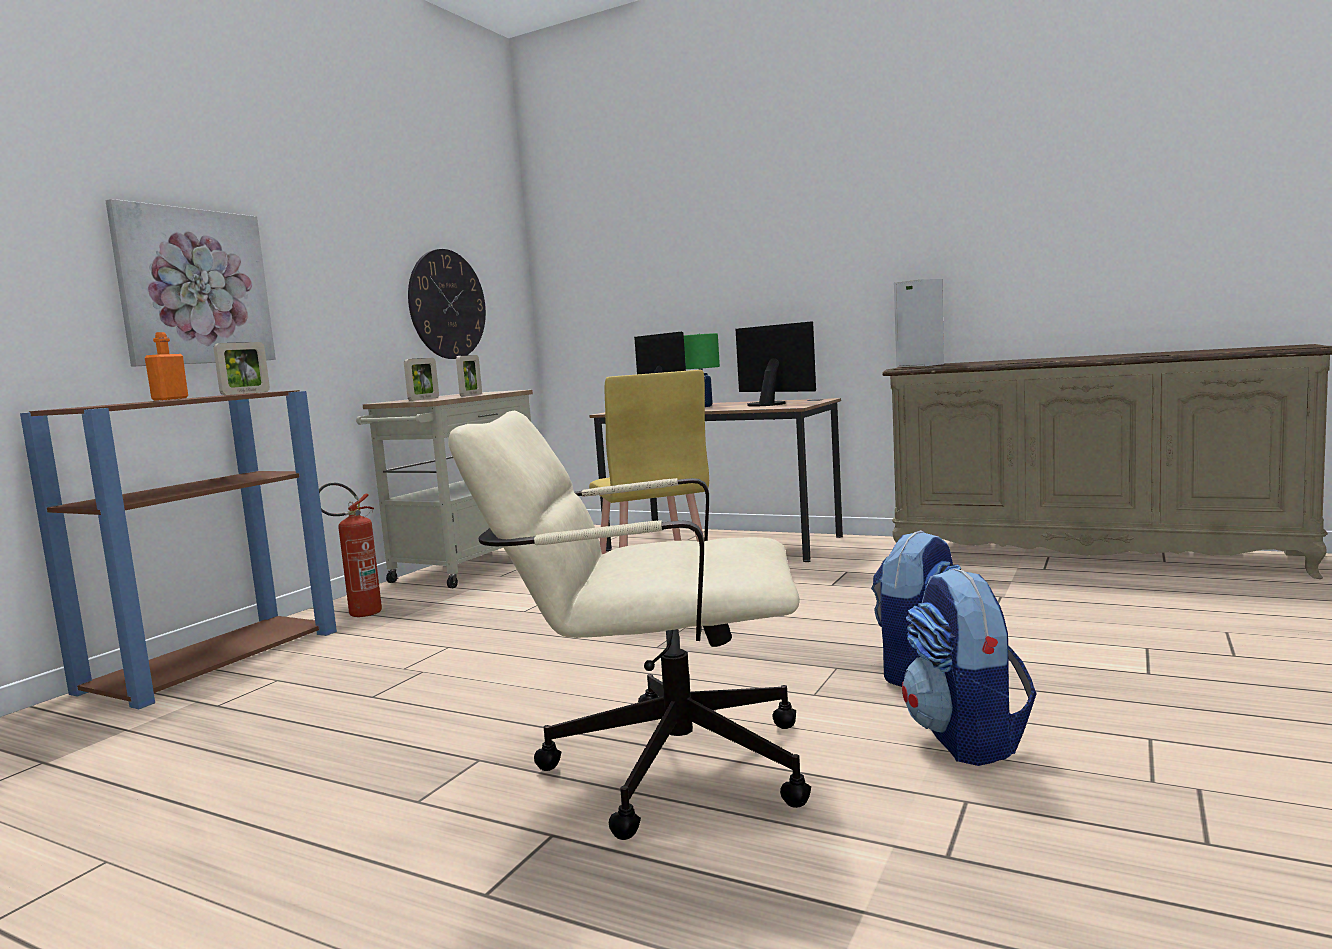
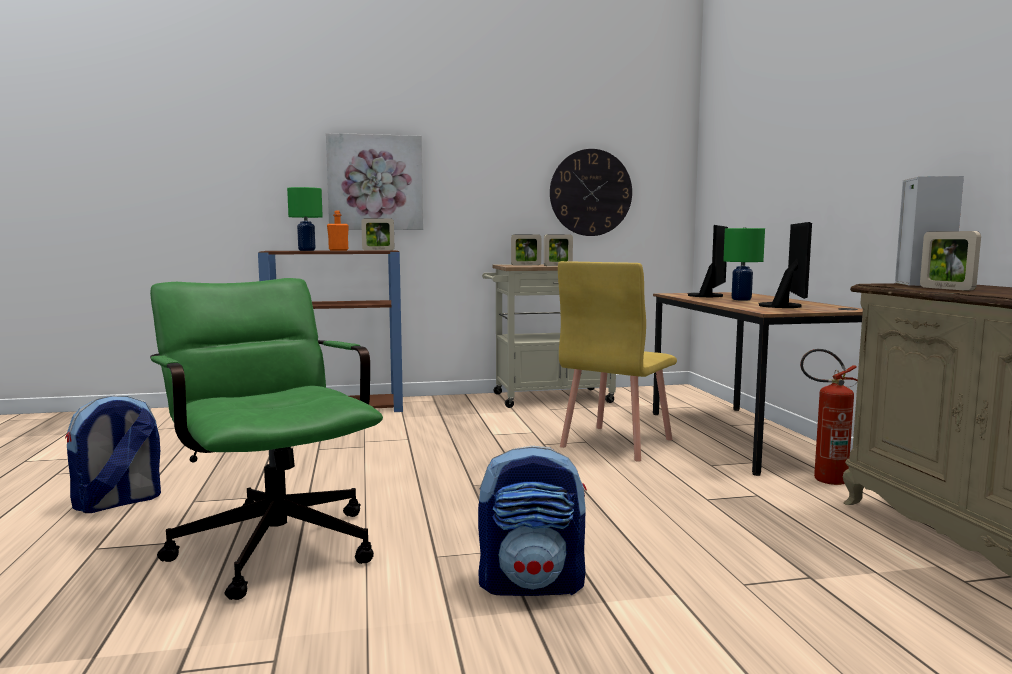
camera: 50 degrees right, 0 degrees up
fire extinguisher [319,483,382,617] -> fire extinguisher moved to [800,349,858,485]
beige office chair [448,411,811,840] -> green office chair [150,278,383,600]
backpack [902,569,1037,766] -> backpack moved to [65,396,161,513]
none -> green table lamp [287,187,323,251]
none -> picture frame [920,231,981,291]

